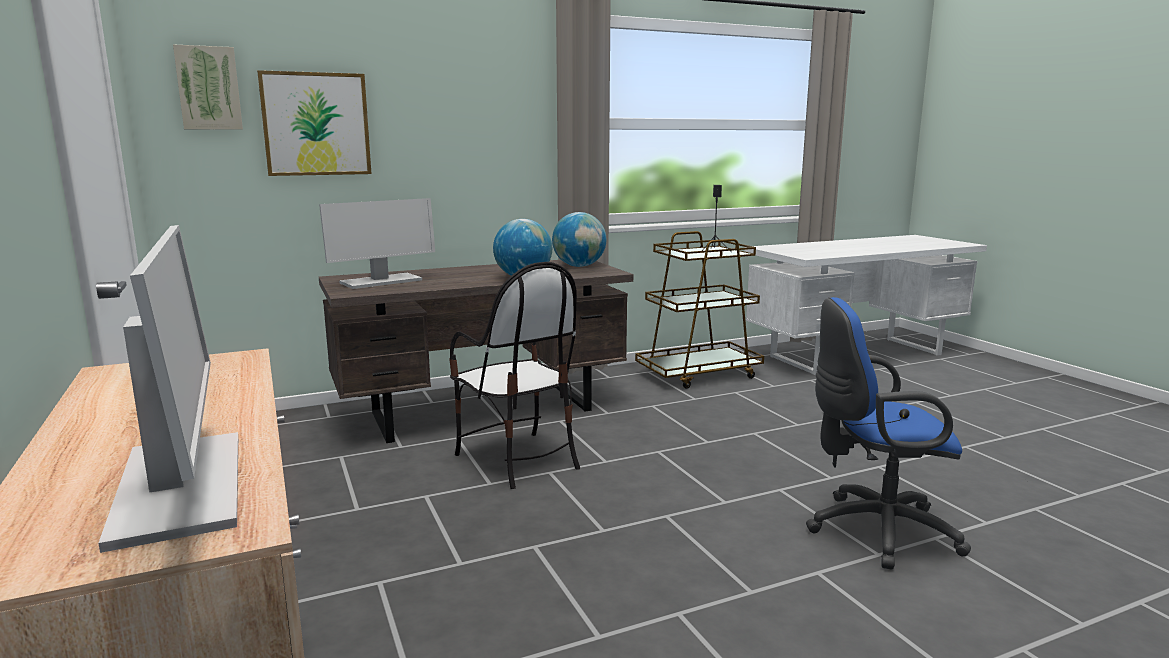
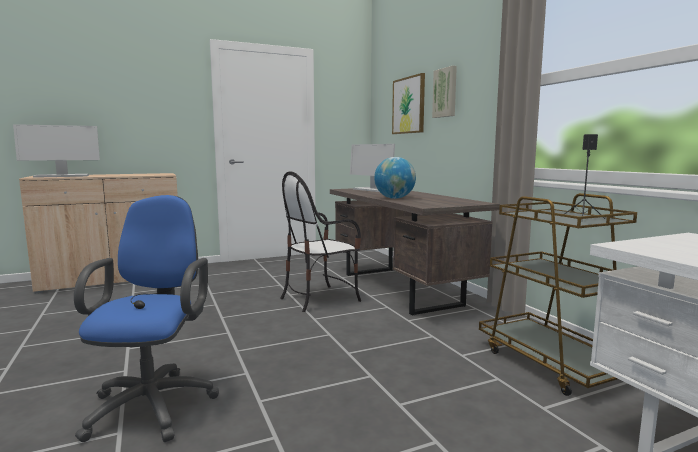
camera: 90 degrees right, 5 degrees down
picture [173,44,243,130] -> picture moved to [432,66,457,118]
globe [552,212,606,267] -> none

